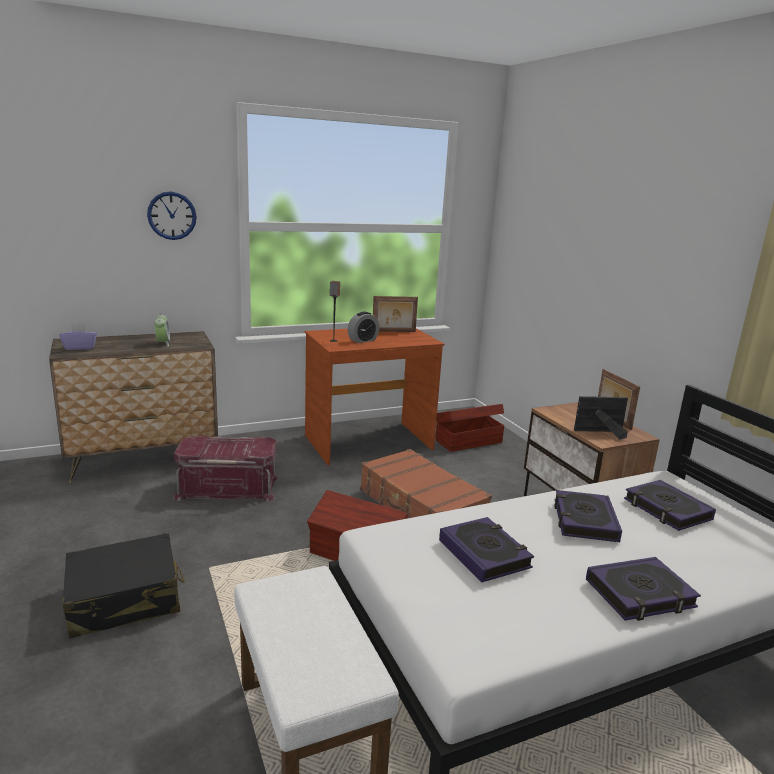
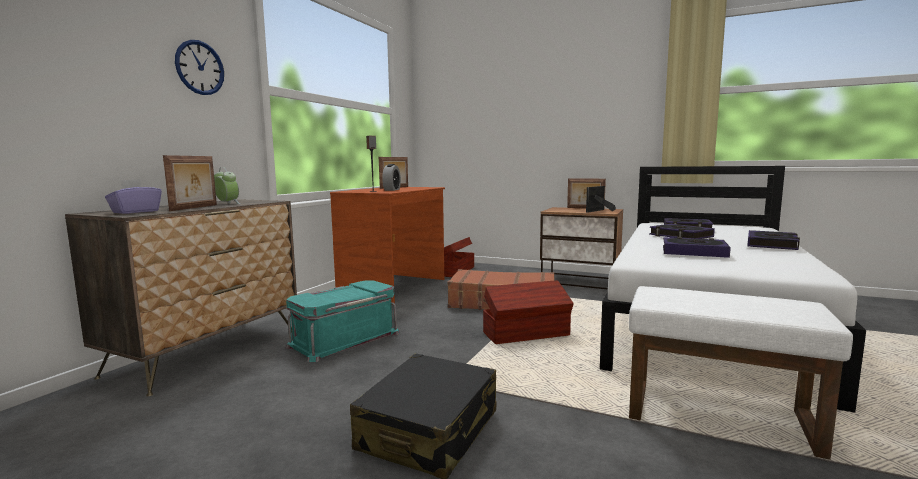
camera: 40 degrees left, 10 degrees down
red storage box [174,436,279,502] -> turquoise storage box [286,281,400,362]
none -> picture frame [163,155,217,211]

